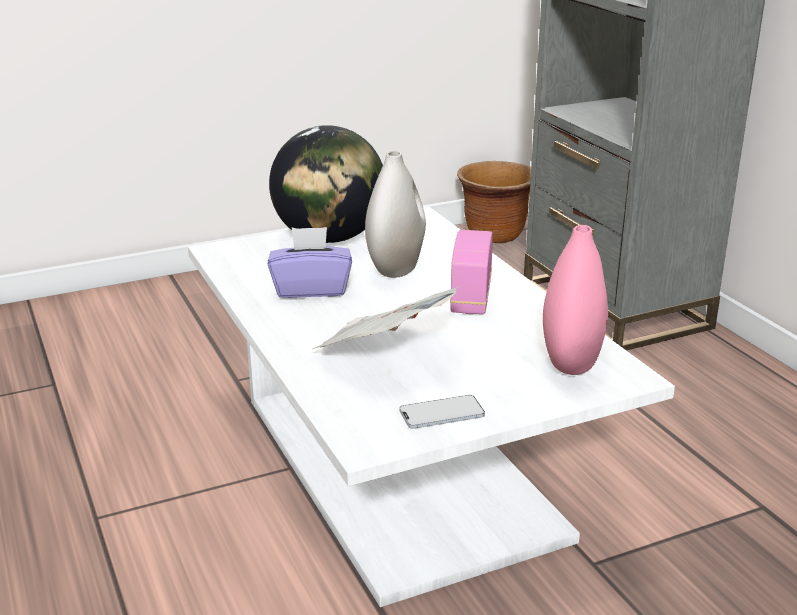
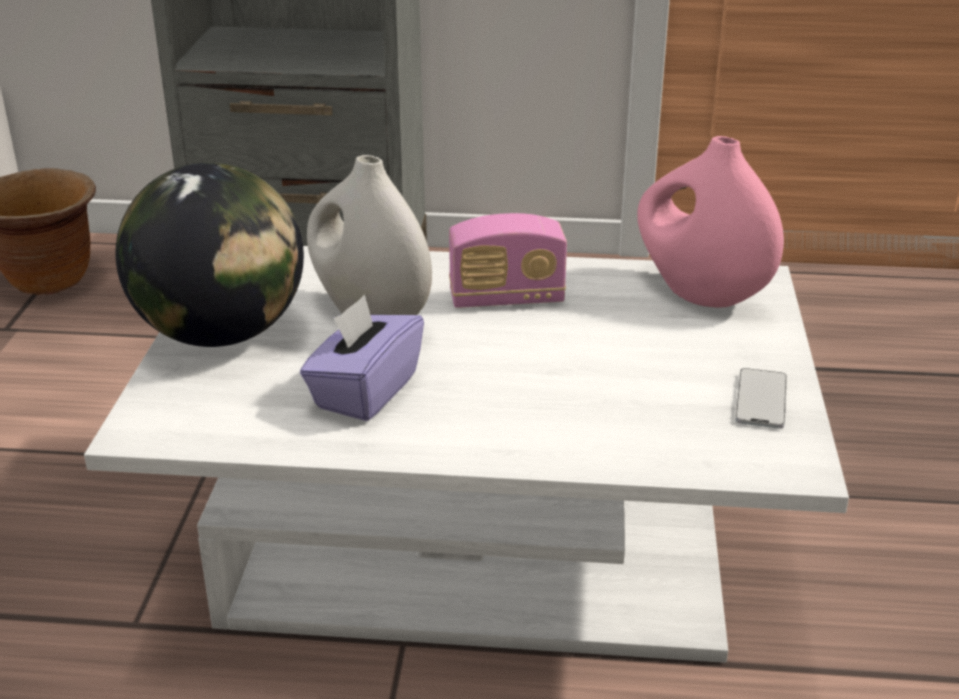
camera: 60 degrees left, 5 degrees up
newspaper [310,286,461,350] -> none
radio [450,230,493,314] -> radio turned 45 degrees counterclockwise [449,213,567,308]

